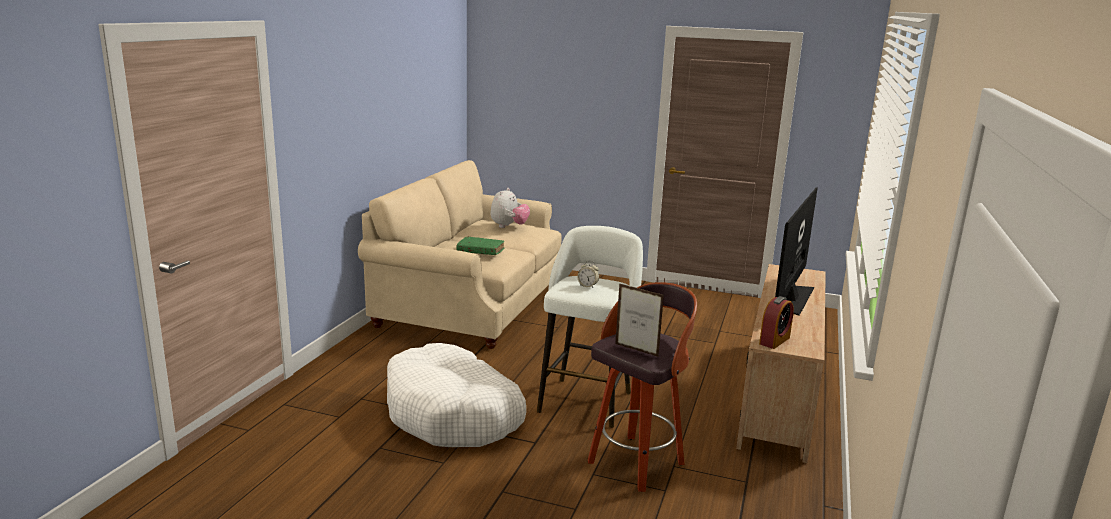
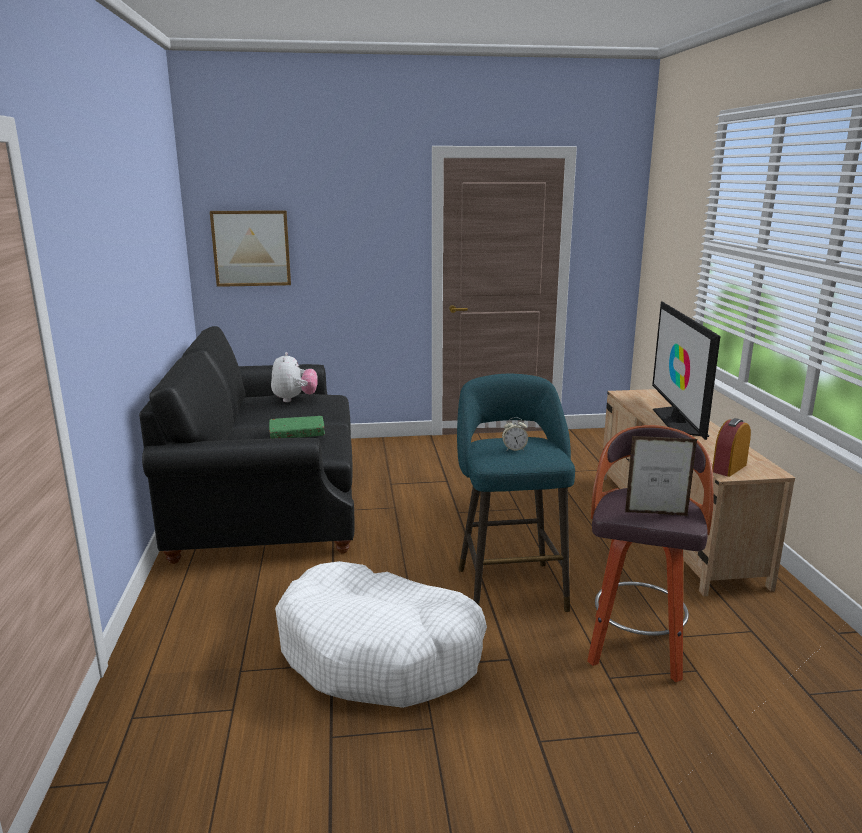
camera: 25 degrees left, 0 degrees up
beige sofa [358,160,562,349] -> black sofa [139,326,355,564]
white stool [537,226,643,428] -> turquoise stool [457,374,575,612]
alarm clock [759,296,794,349] -> alarm clock turned 150 degrees counterclockwise [712,418,751,477]
none -> picture [210,210,291,287]

